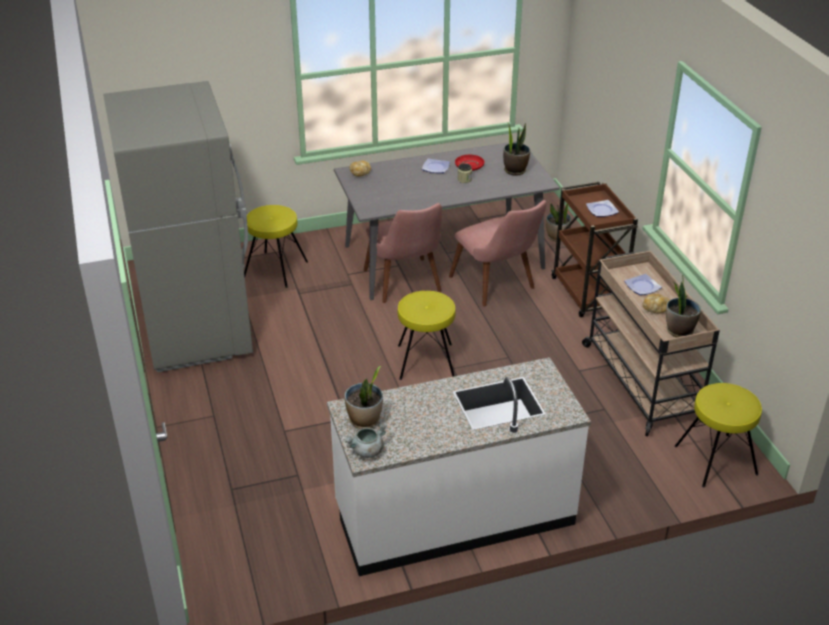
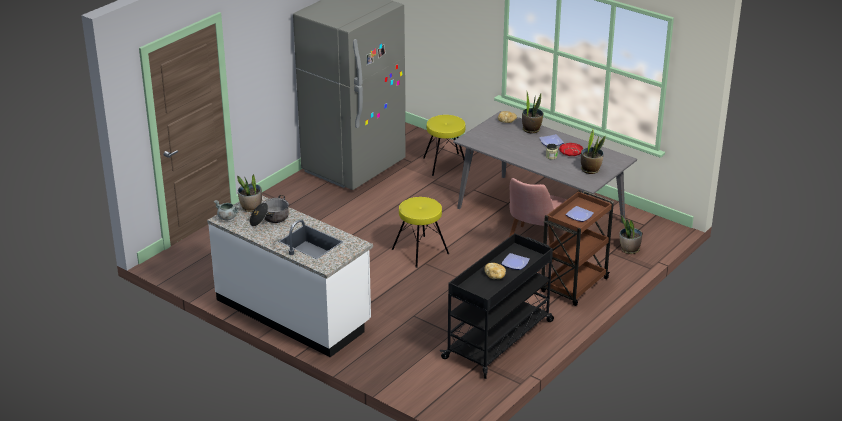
camera: 55 degrees right, 5 degrees down
pink chair [363,203,442,303] -> none
beige cart [582,251,720,436] -> black cart [440,233,554,379]
potted plant [666,274,701,337] -> potted plant moved to [522,92,543,133]
yellow stool [675,383,762,488] -> none
none -> cooking pot [250,195,289,226]

